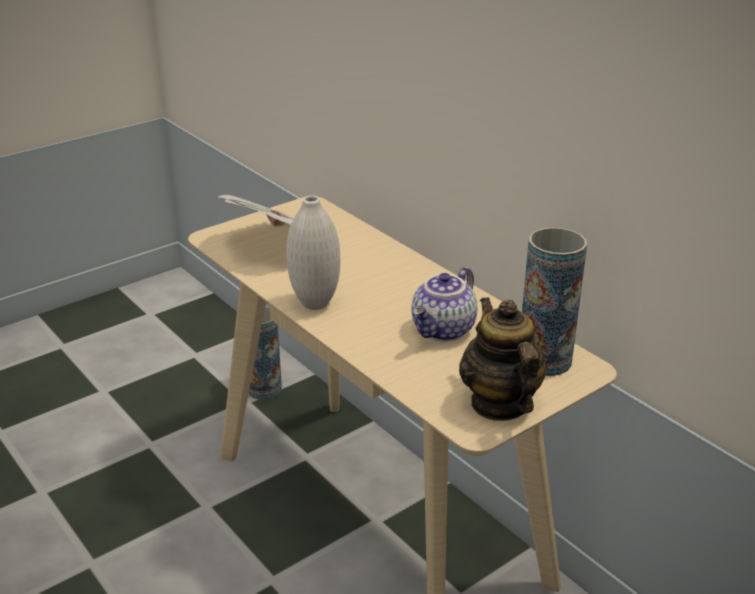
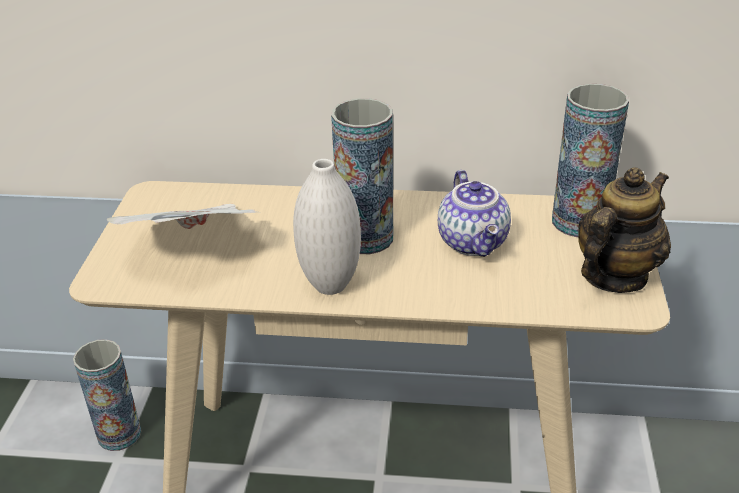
camera: 45 degrees left, 5 degrees up
teapot [459,297,548,421] -> teapot turned 105 degrees clockwise [578,167,671,293]
none -> vase [331,98,393,254]

